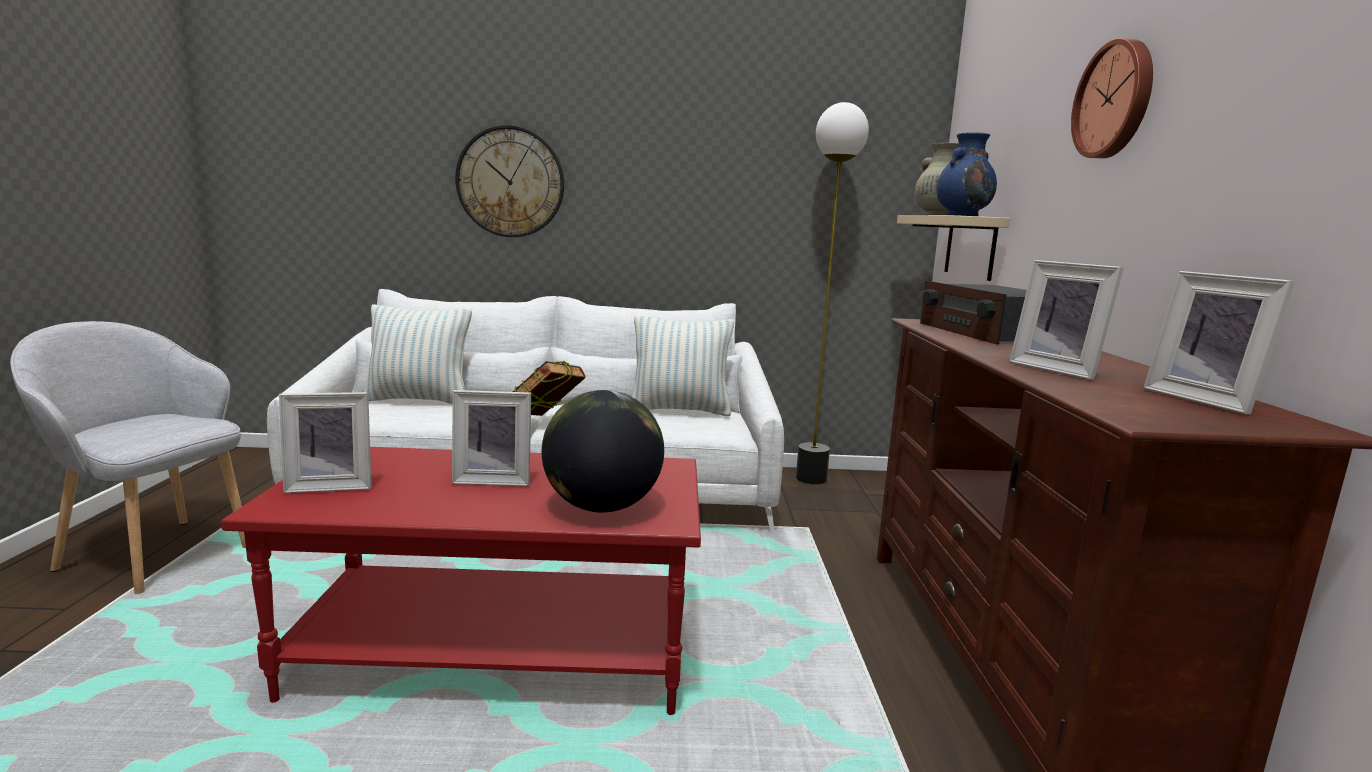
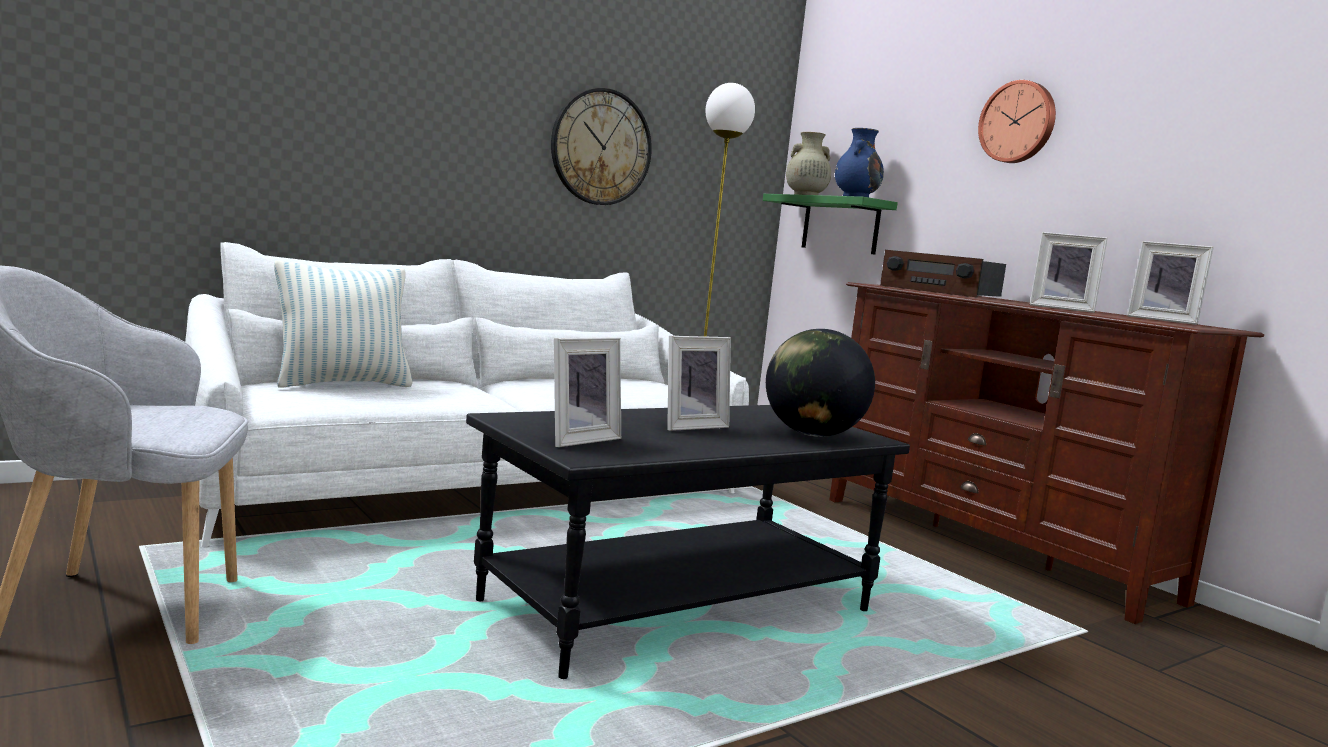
camera: 35 degrees left, 5 degrees down
red coffee table [221,447,701,715] -> black coffee table [466,405,910,679]
wall clock [455,125,564,237] -> wall clock moved to [551,88,652,205]
book [513,361,586,416] -> none
pillow [632,315,734,416] -> none
beige shelf [897,215,1010,281] -> green shelf [763,194,898,255]

